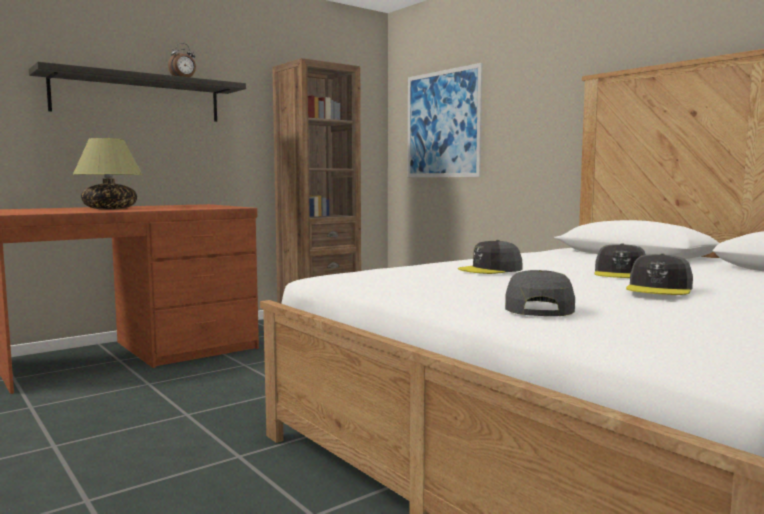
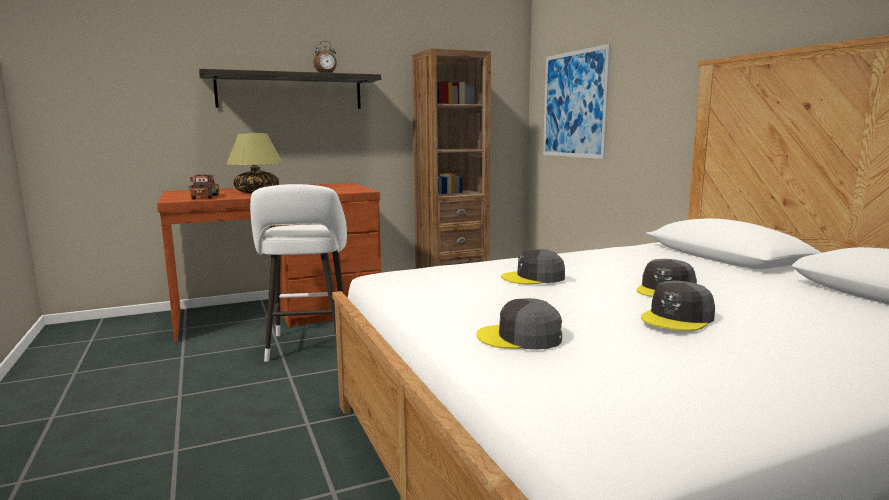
camera: 15 degrees right, 5 degrees up
grey cap [505,270,575,316] -> grey cap turned 105 degrees counterclockwise [476,298,562,350]
none -> toy truck [189,174,219,199]
none -> white stool [250,184,347,362]

